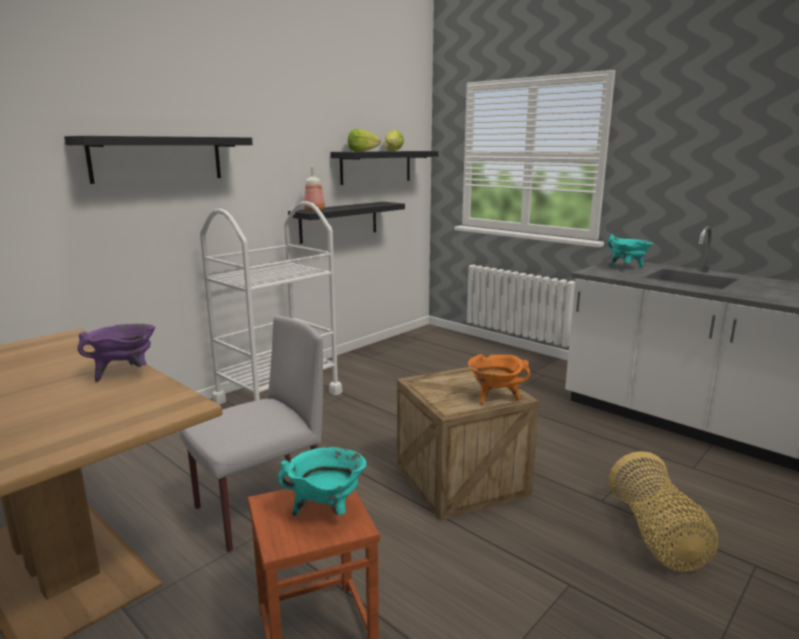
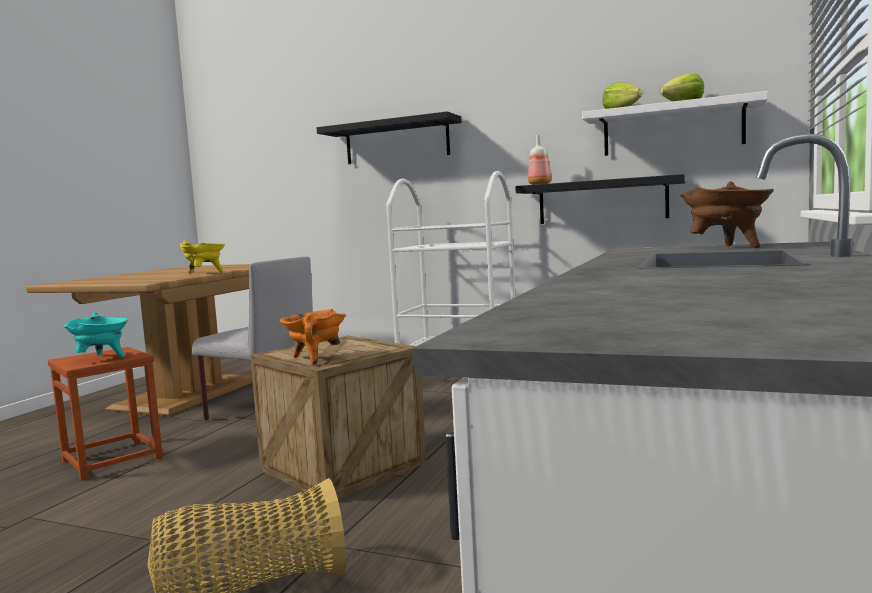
camera: 70 degrees right, 10 degrees down
purple cooking pot [77,324,155,382] -> yellow cooking pot [179,240,225,274]
black shelf [330,151,439,185] -> white shelf [582,91,768,156]
turquoise cooking pot [607,234,653,268] -> brown cooking pot [680,181,774,248]

